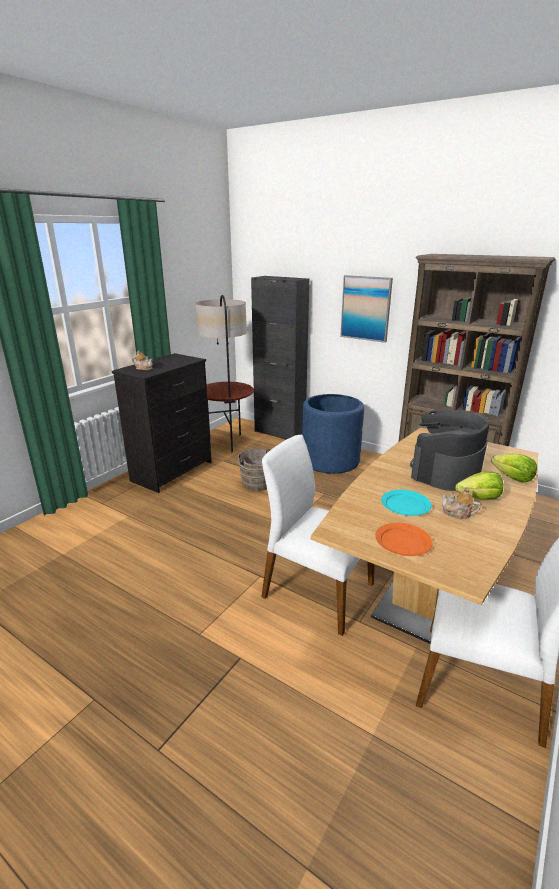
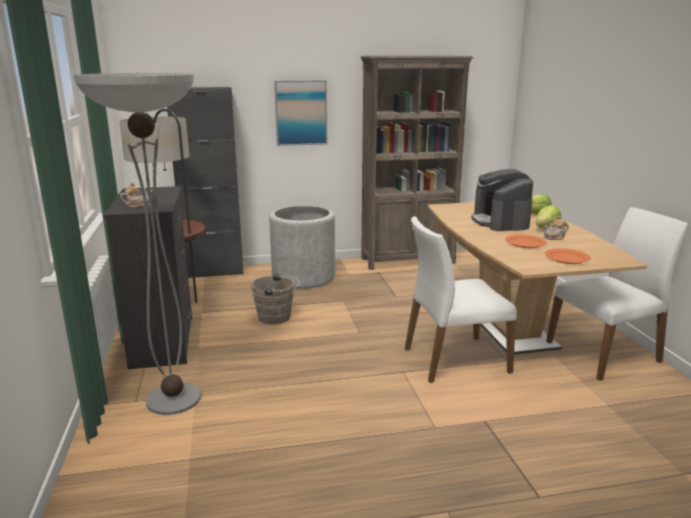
camera: 45 degrees left, 5 degrees down
blue planter [302,394,364,474] -> grey planter [269,206,335,289]
turquoise plate [381,490,432,516] -> orange plate [505,235,547,248]
none -> floor lamp [73,73,201,415]

